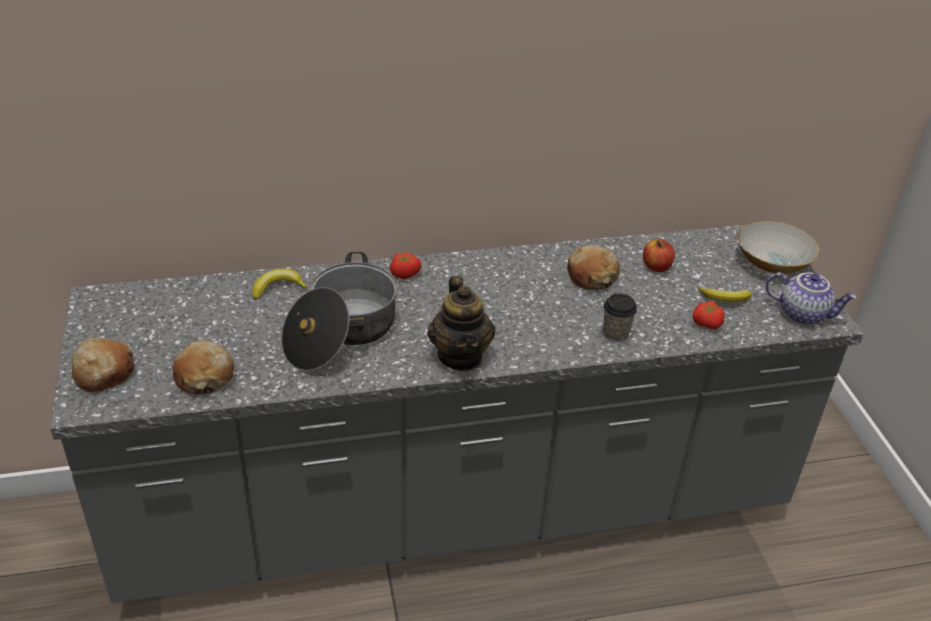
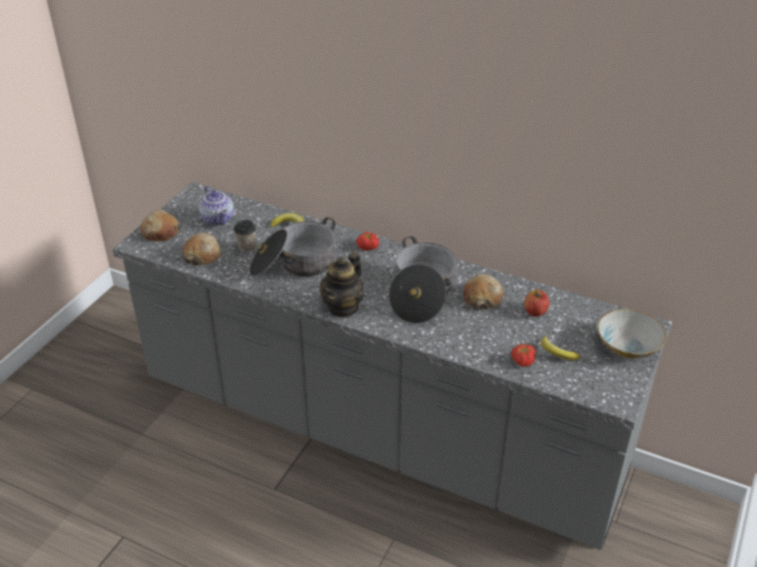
camera: 40 degrees right, 0 degrees up
cup [603,293,637,342] -> cup moved to [234,220,256,253]
teapot [766,272,857,325] -> teapot moved to [199,186,234,226]
none -> cooking pot [389,236,457,324]

